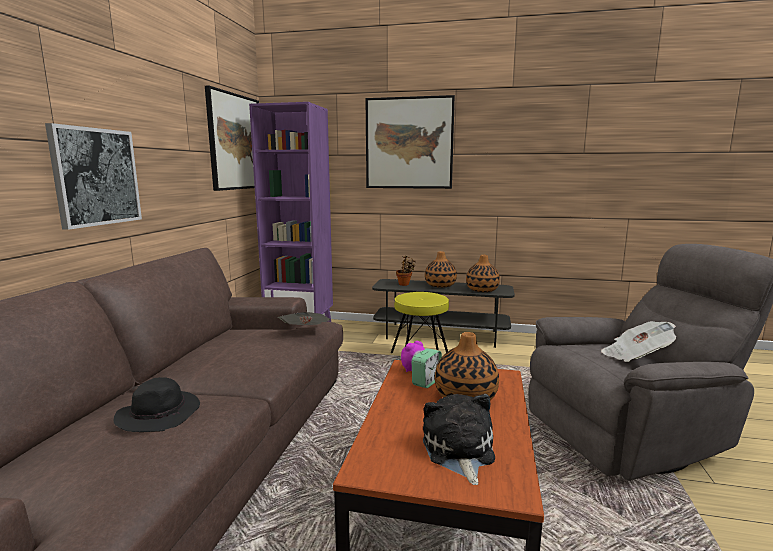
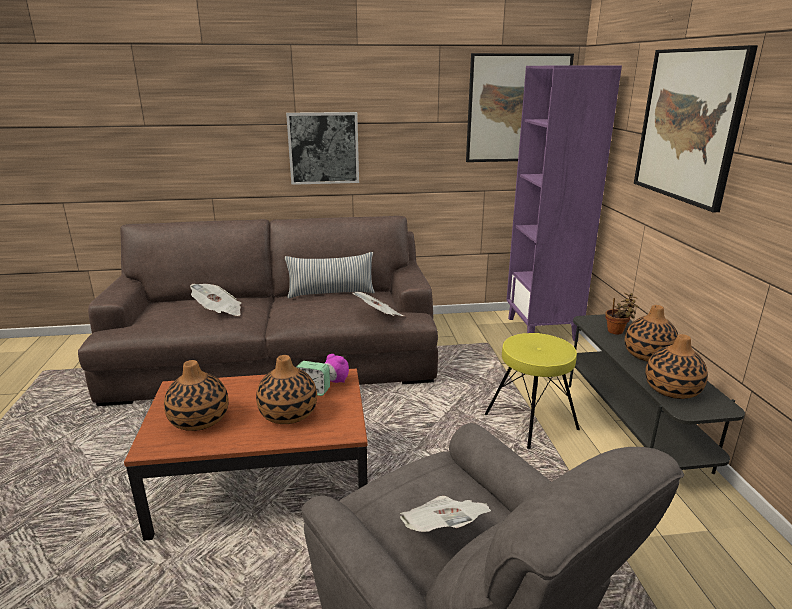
camera: 70 degrees right, 10 degrees up
black hat [114,377,200,432] -> newspaper [190,284,241,316]
plush toy [423,394,495,485] -> vase [164,360,229,431]
none -> pillow [285,252,375,298]

